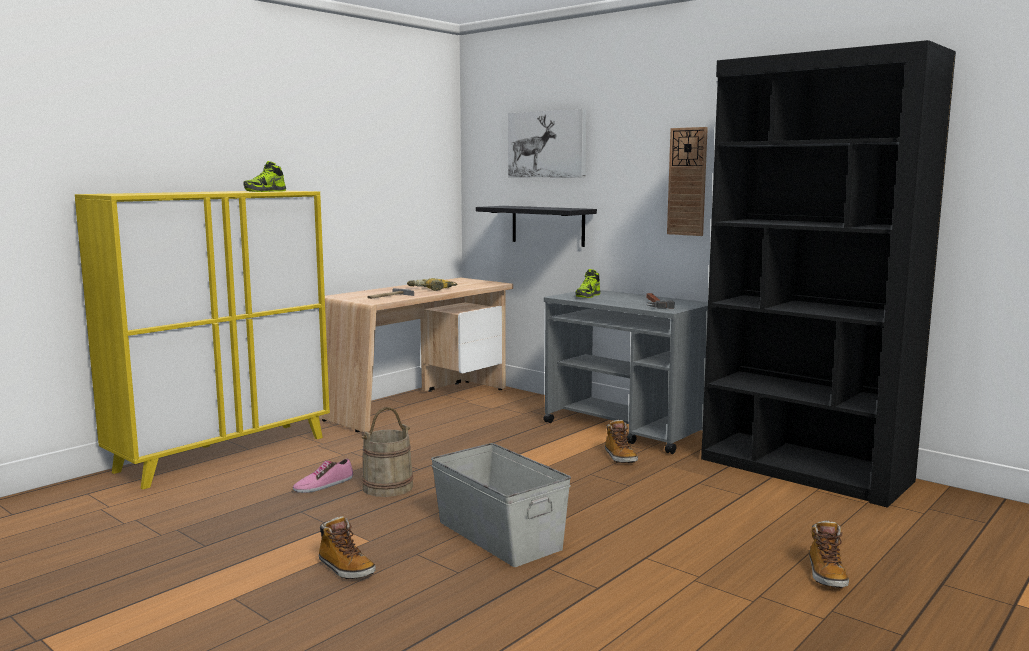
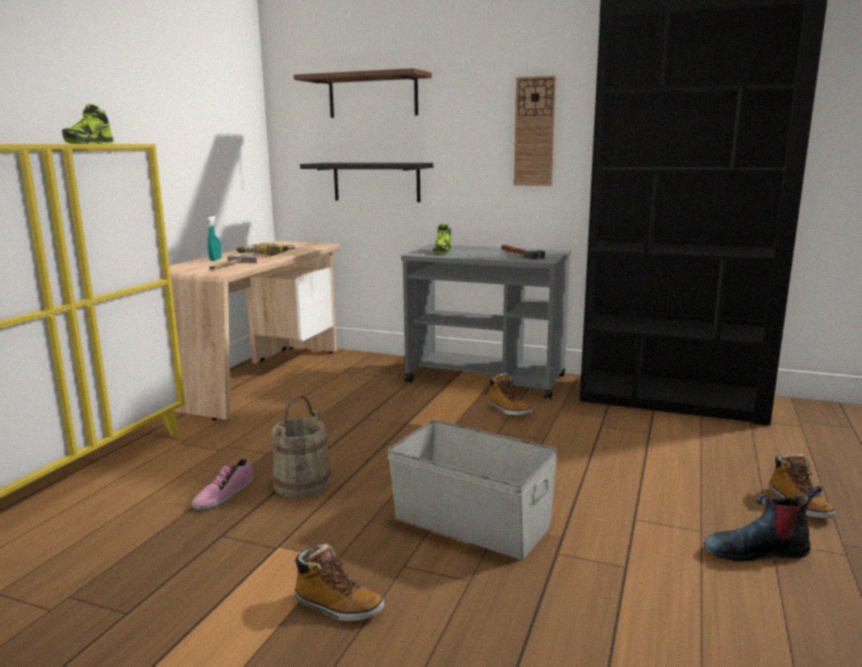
camera: 20 degrees left, 5 degrees up
picture [508,109,587,178] -> brown shelf [294,68,432,118]
none -> turquoise spray bottle [207,216,222,261]
none -> boot [703,486,822,562]

